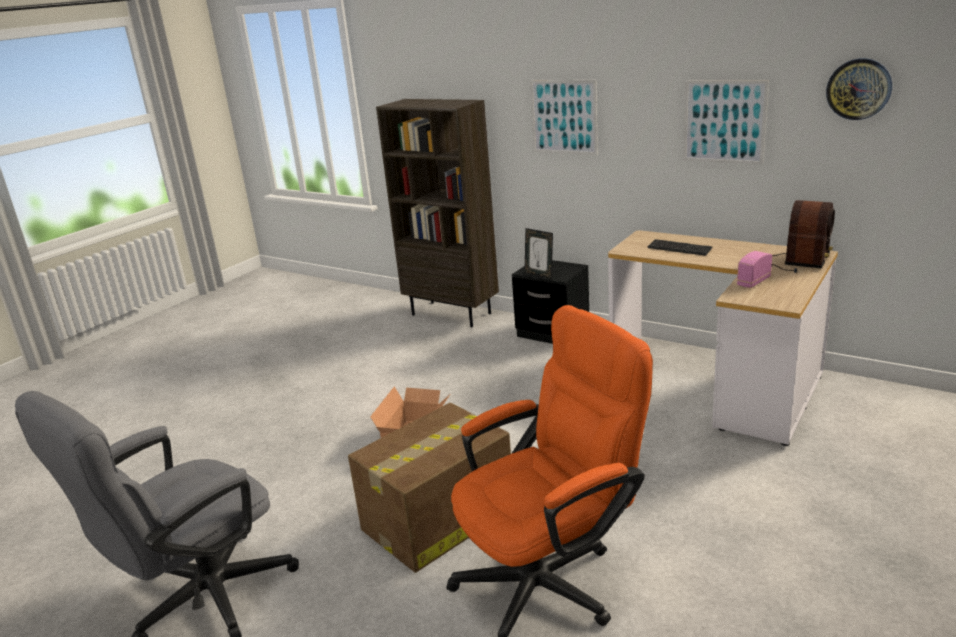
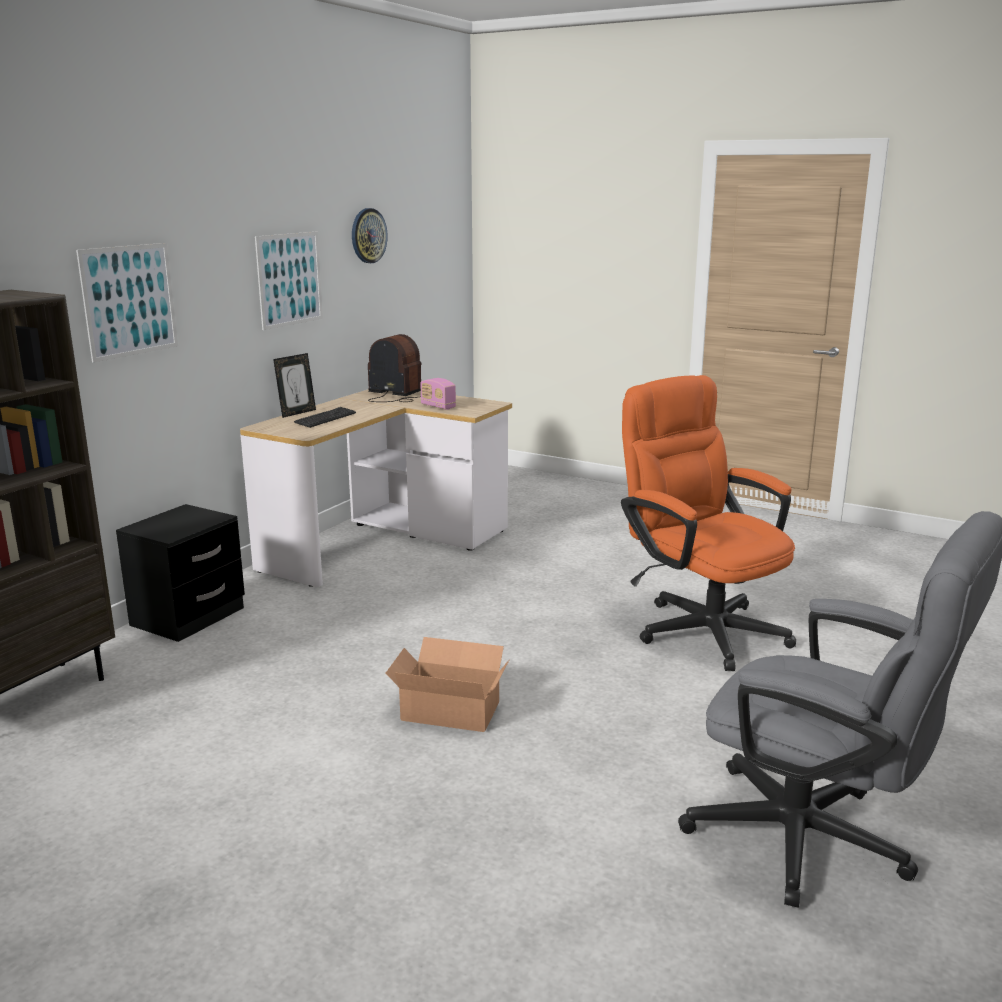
camera: 95 degrees left, 5 degrees down
cardboard box [348,403,511,573] -> none
picture frame [524,228,553,279] -> picture frame moved to [273,353,316,418]

